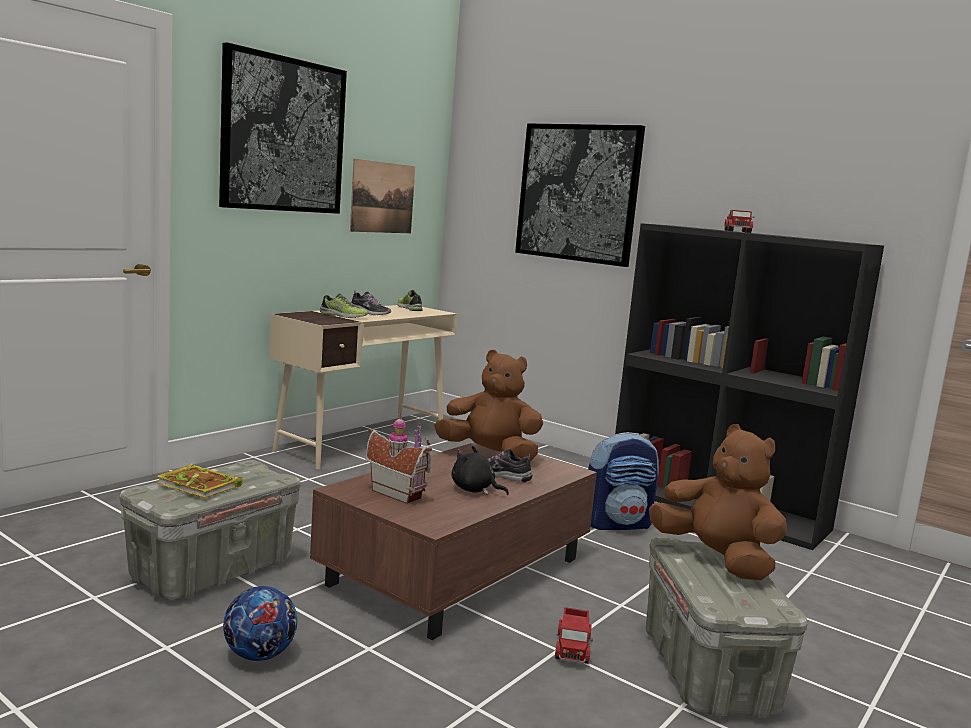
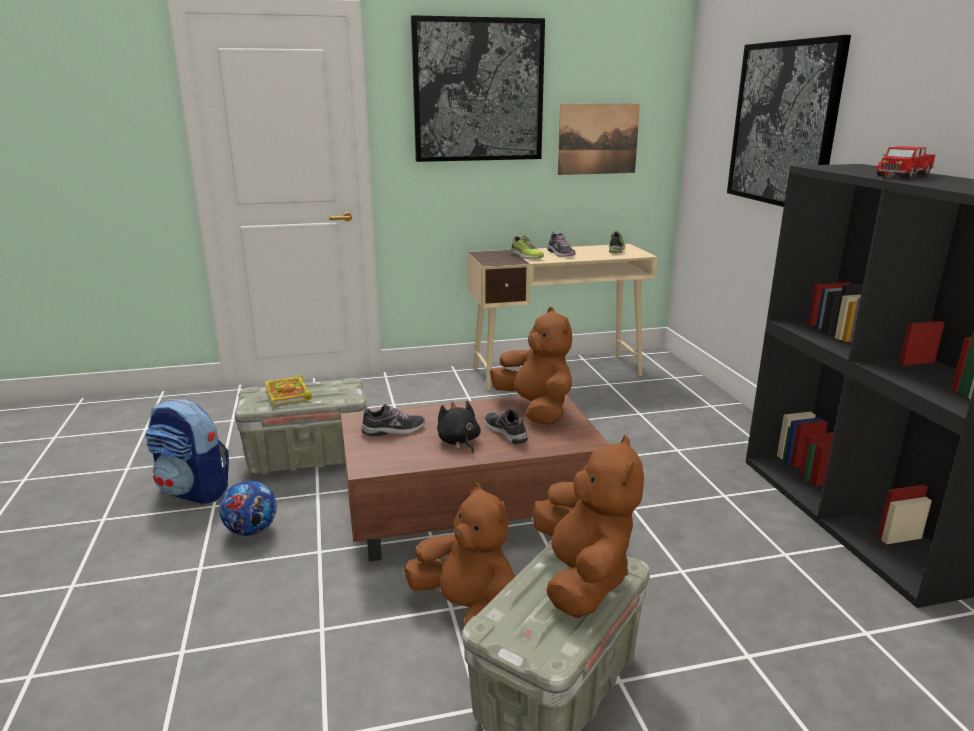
camera: 40 degrees right, 10 degrees up
toy house [365,414,432,504] -> shoe [361,404,425,437]
toy truck [555,607,593,664] -> brown plush toy [404,483,515,627]
backpack [588,432,659,530] -> backpack moved to [145,399,229,505]

